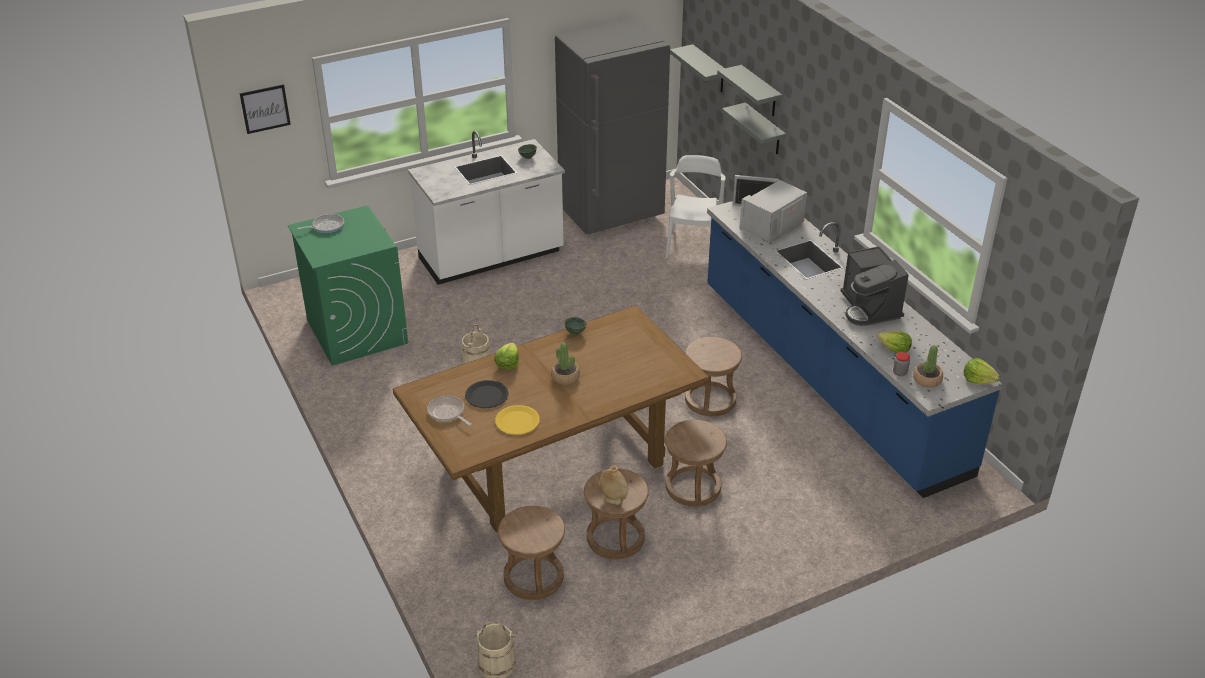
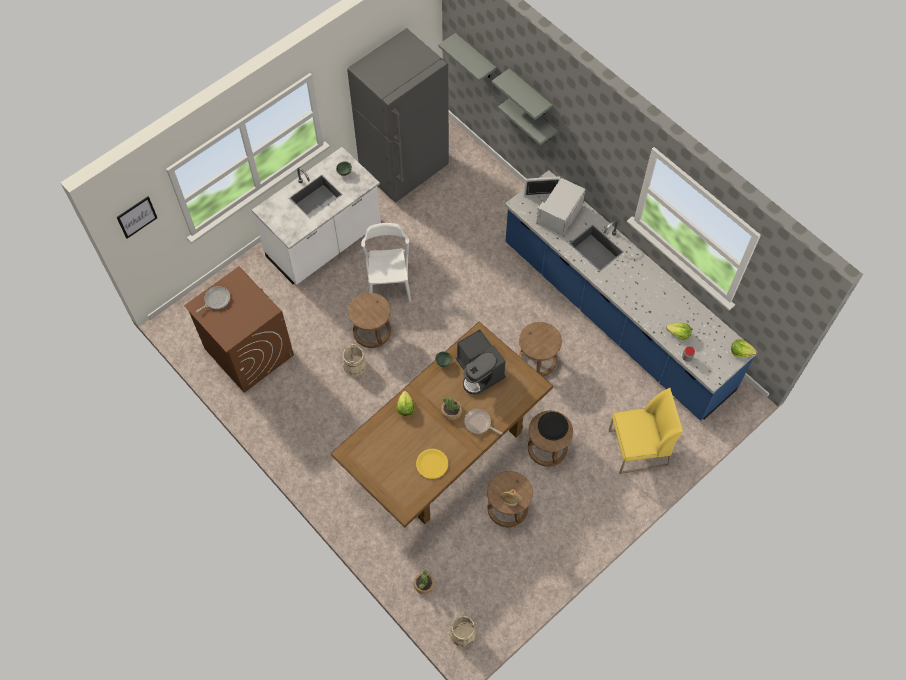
camera: 15 degrees left, 25 degrees up
green washing machine [288,205,408,366] -> brown washing machine [184,266,294,393]
frying pan [427,396,472,426] -> frying pan moved to [464,409,502,435]
black plate [465,380,509,408] -> black plate moved to [538,412,568,440]
brown stool [498,506,565,600] -> brown stool moved to [348,293,391,348]
white chair [666,155,726,258] -> white chair moved to [361,223,411,301]
coffee machine [841,246,909,326] -> coffee machine moved to [456,329,506,394]
potted plant [913,345,943,388] -> potted plant moved to [414,570,435,594]
none -> yellow chair [608,388,683,474]

